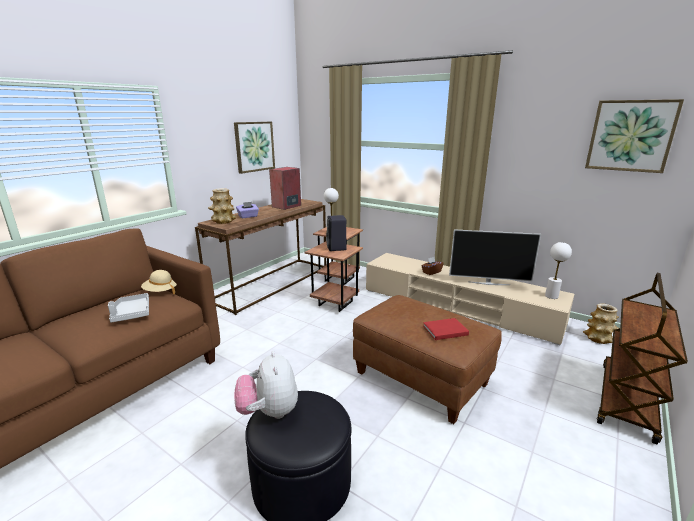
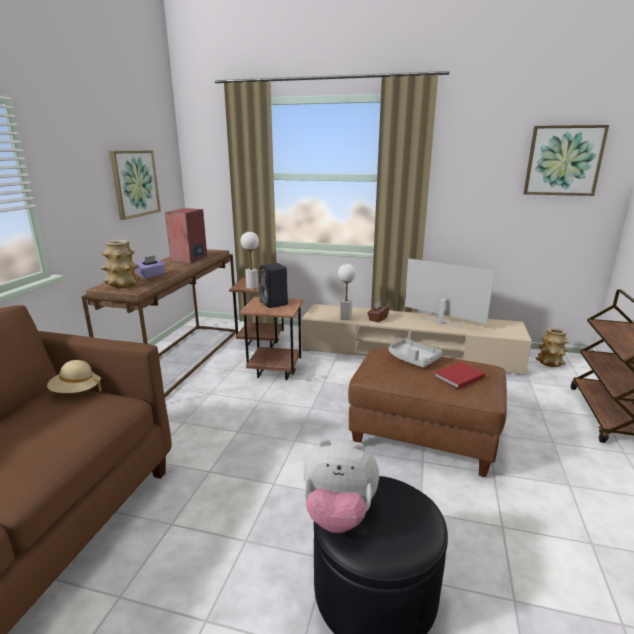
camera: 20 degrees left, 0 degrees up
grey tray [108,293,149,322] -> grey tray moved to [389,338,443,368]
plush toy [234,351,298,419] -> plush toy turned 45 degrees counterclockwise [303,438,379,533]
television [449,229,541,285] -> television turned 135 degrees counterclockwise [405,258,495,327]
white table lamp [545,242,572,299] -> white table lamp moved to [338,264,356,320]

